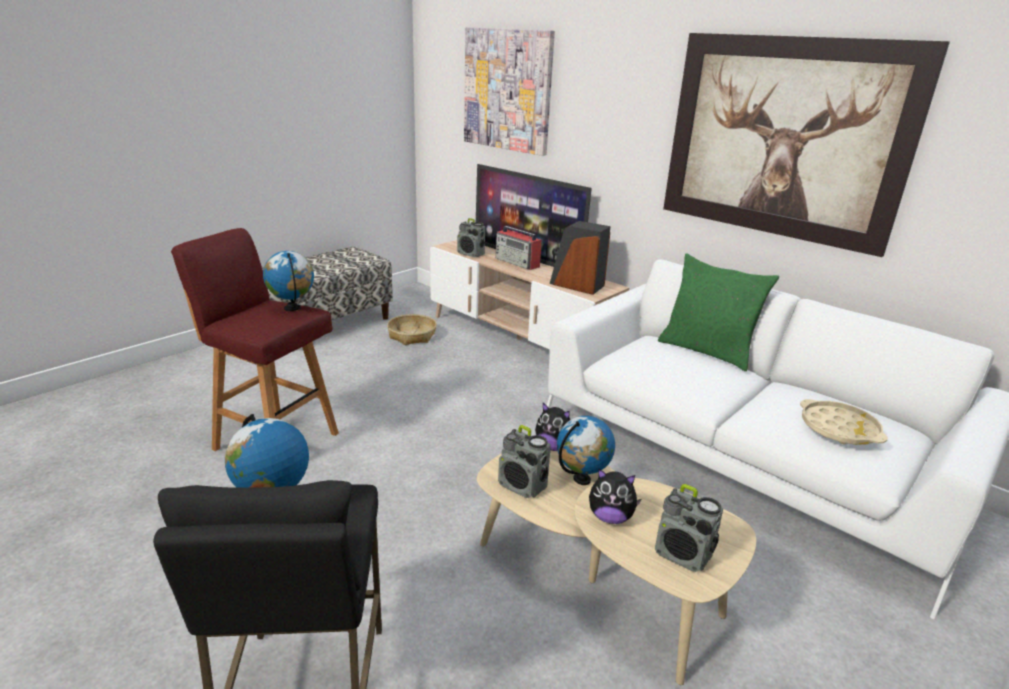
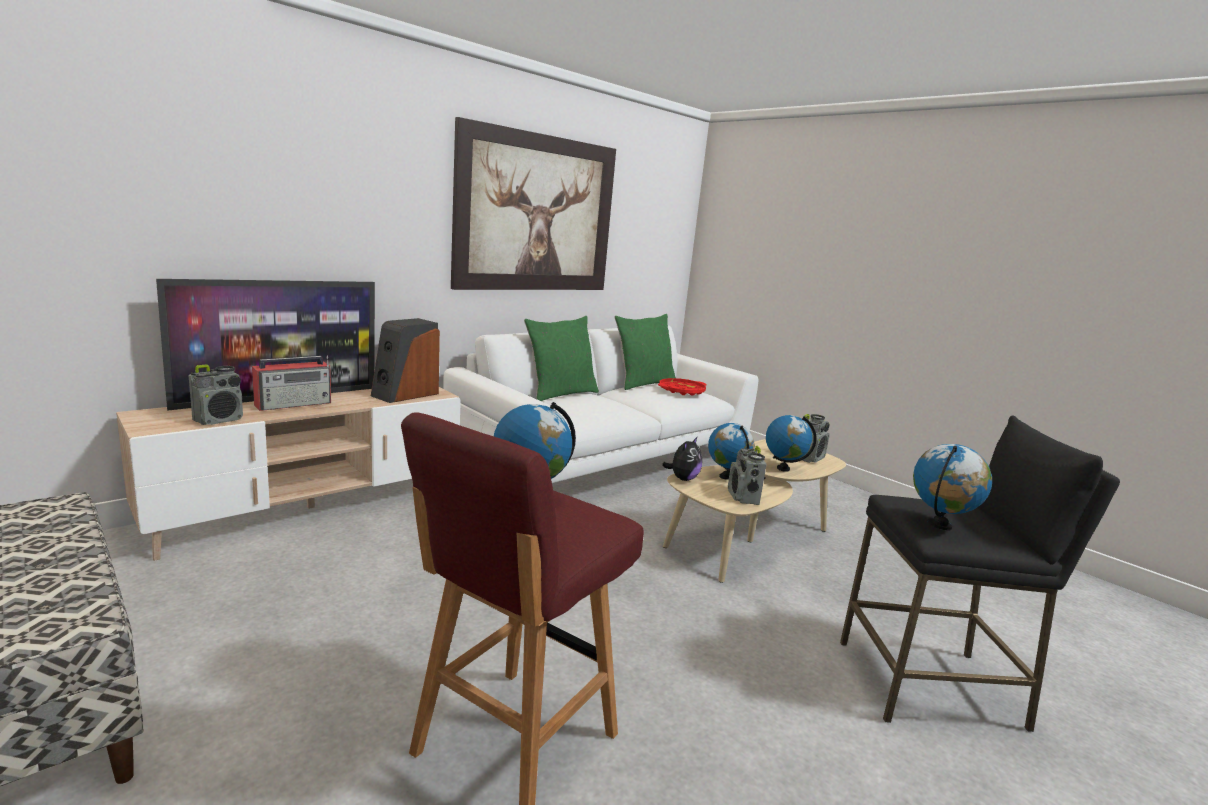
camera: 85 degrees left, 10 degrees down
basket [387,314,437,345] -> none
picture [464,27,555,156] -> none
radio [498,425,551,498] -> radio turned 135 degrees clockwise [728,446,767,505]
plush toy [589,469,641,524] -> globe [766,415,816,472]
beige tray [800,399,888,445] -> red tray [658,378,707,396]
none -> green pillow [615,314,676,390]

